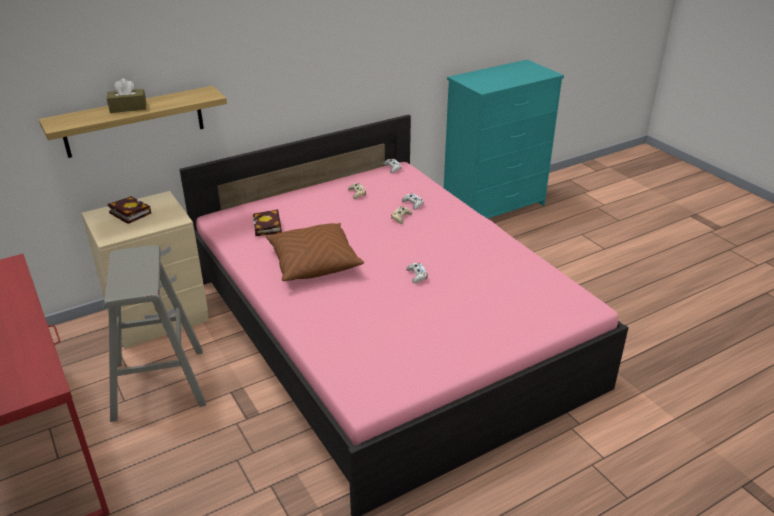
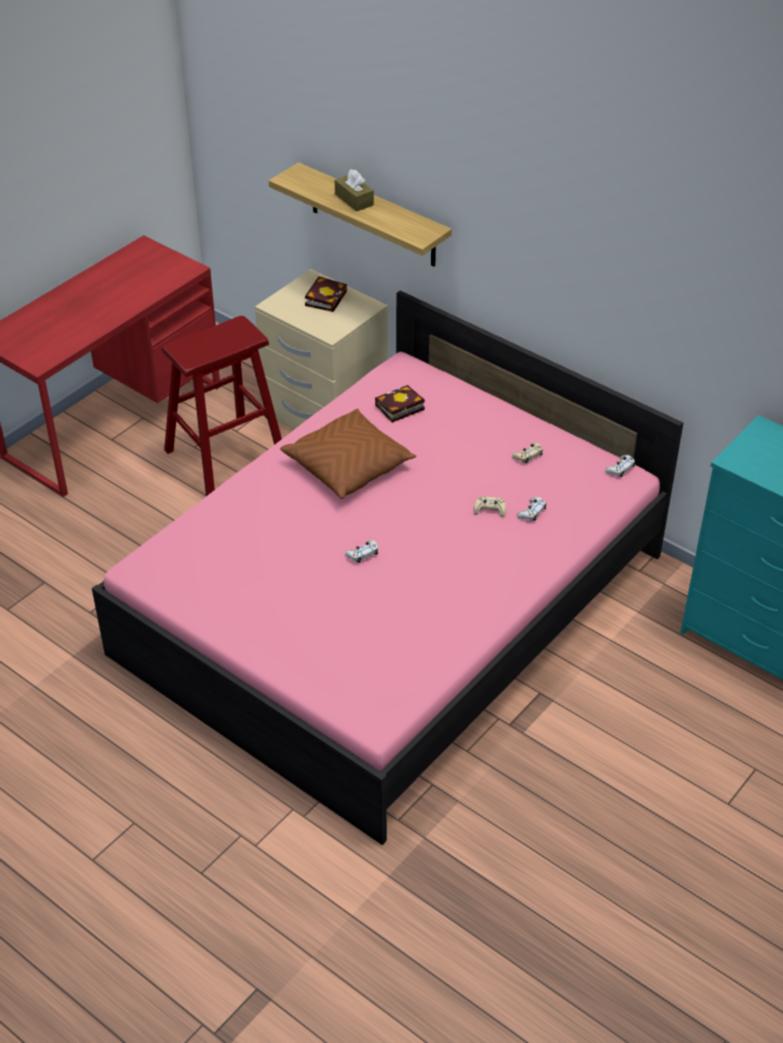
camera: 70 degrees right, 10 degrees up
grey stool [104,245,206,422] -> red stool [161,316,282,496]

